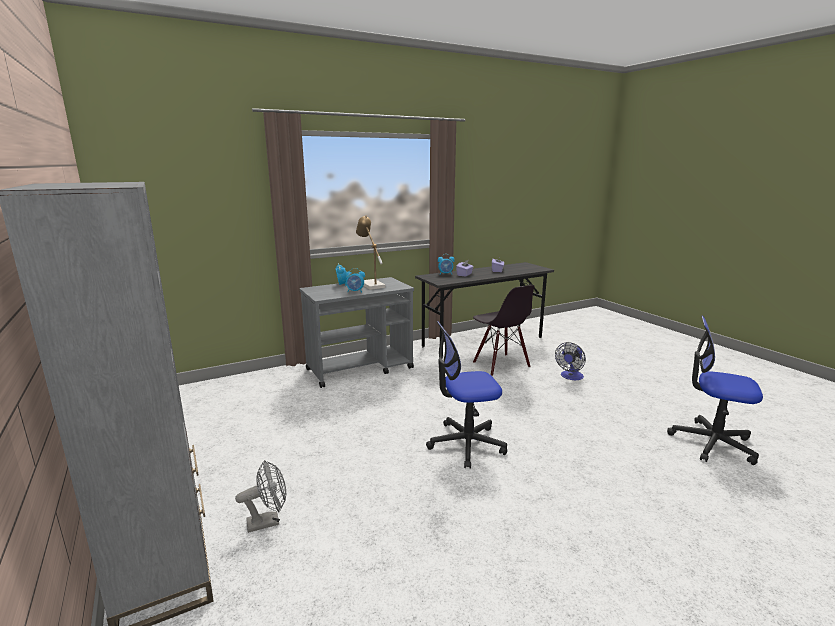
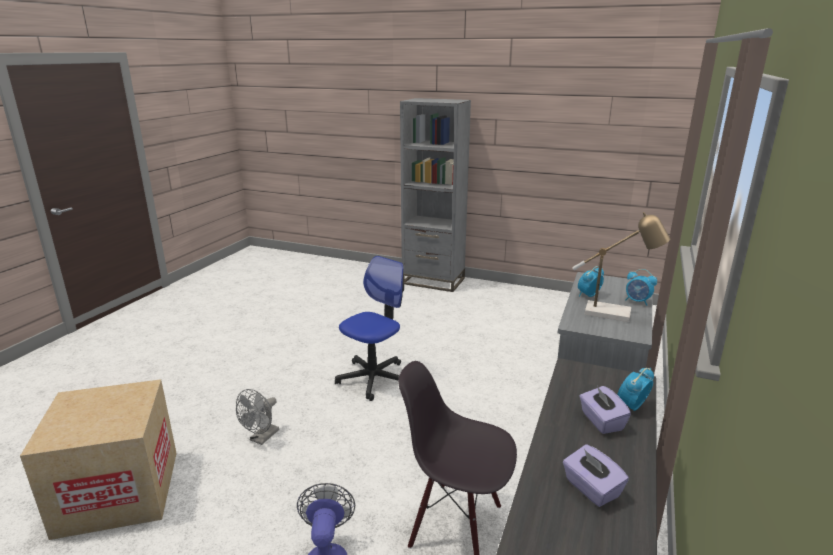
camera: 140 degrees right, 5 degrees up
grey fan [235,460,286,533] -> grey fan moved to [236,389,279,445]
office chair [667,315,763,465] -> cardboard box [20,379,177,540]

